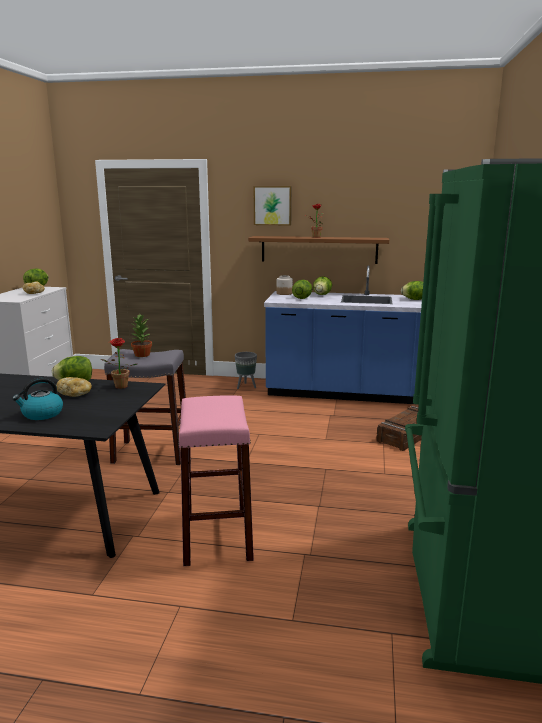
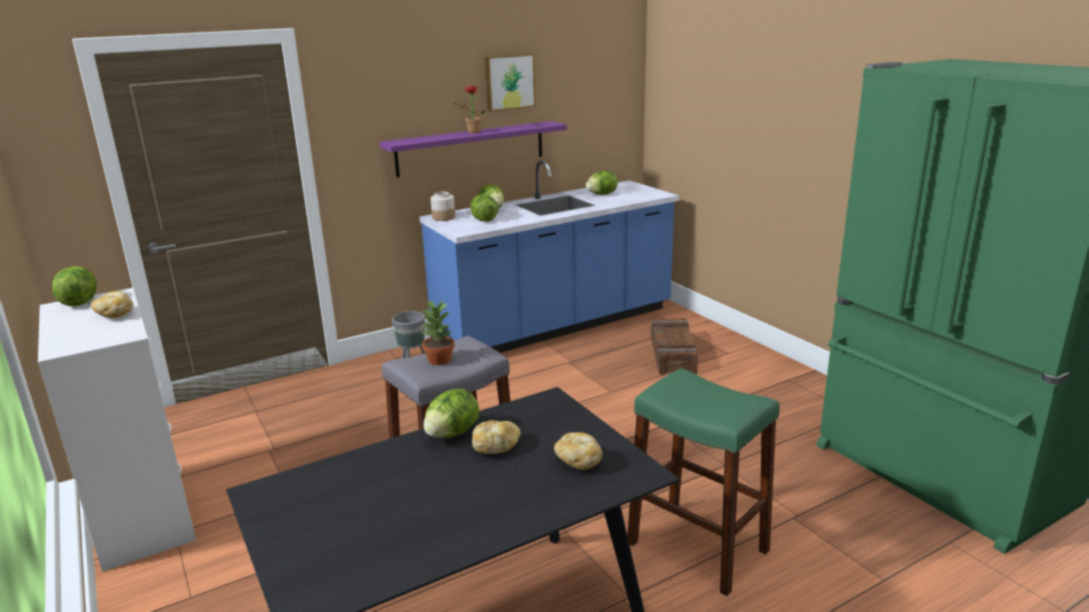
camera: 40 degrees left, 5 degrees up
kettle [12,378,63,420] -> none
potted plant [100,338,137,389] -> none
pink stool [178,395,254,566] -> green stool [628,368,780,596]
brown shelf [248,236,389,264] -> purple shelf [379,121,567,177]
picture [254,186,292,226] -> picture moved to [485,53,536,112]
none -> bread [554,432,603,470]

